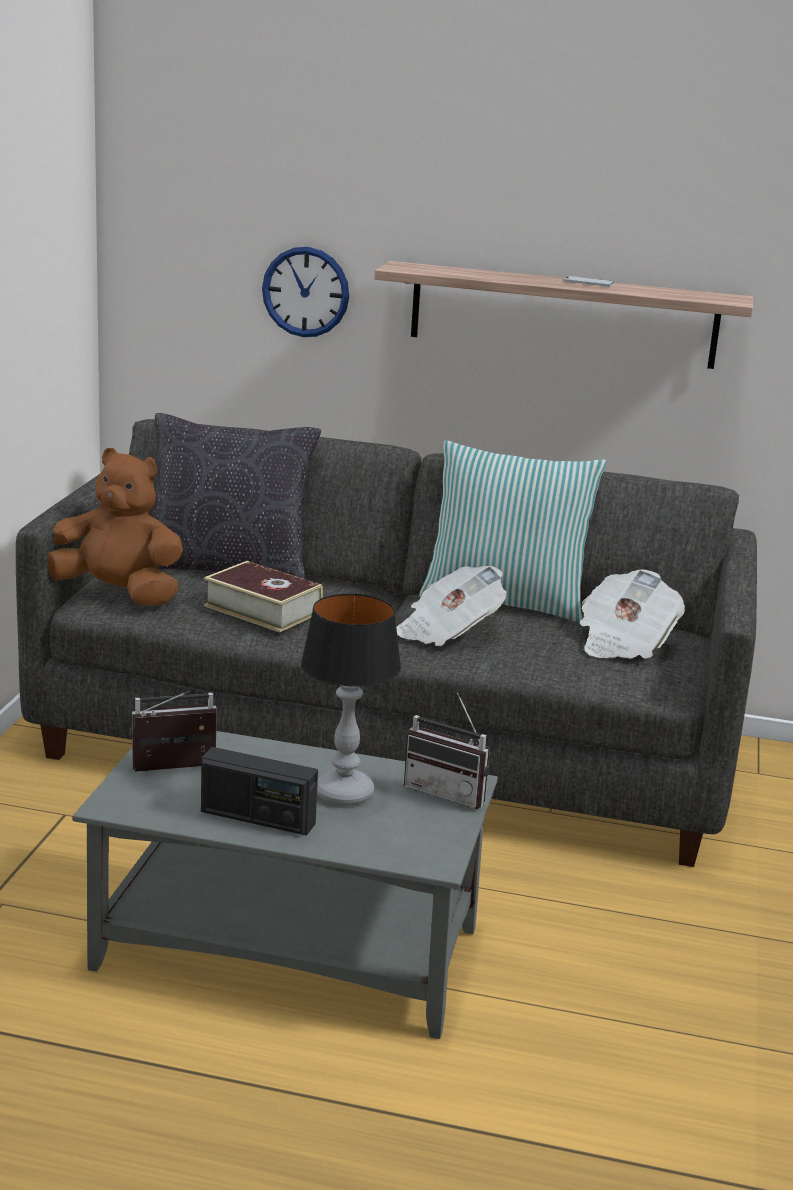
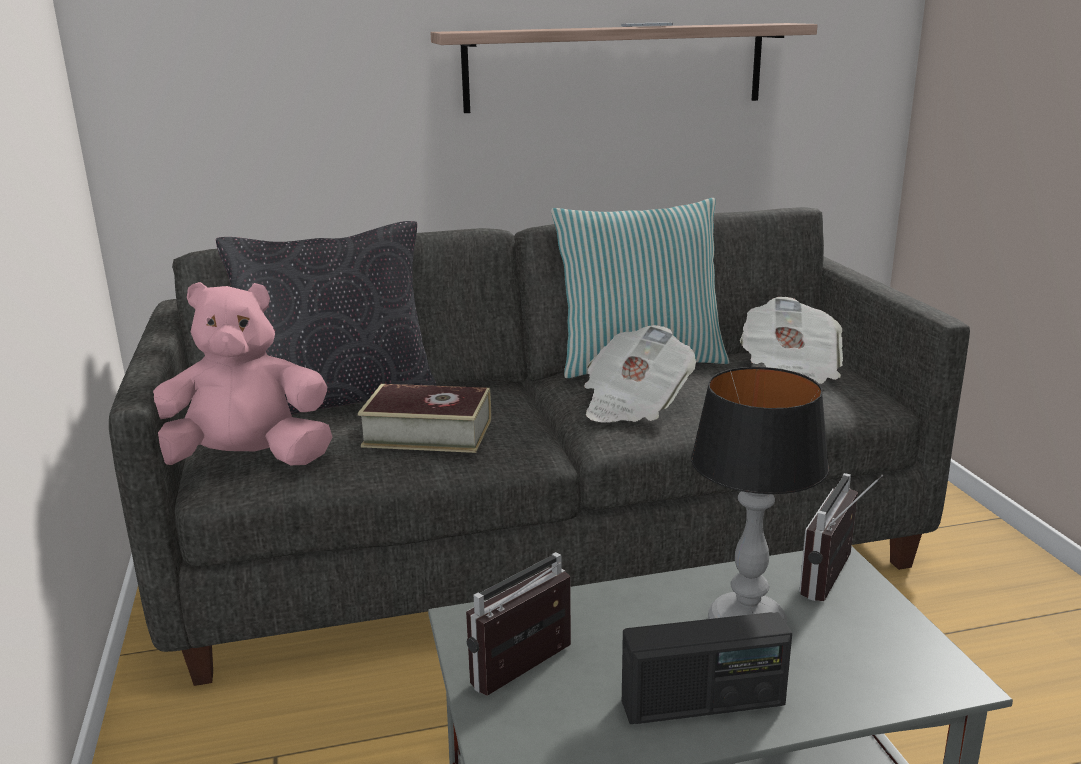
camera: 25 degrees left, 0 degrees up
brown plush toy [48,448,183,606] -> pink plush toy [153,282,333,465]
wall clock [262,247,349,337] -> none
radio [404,693,490,809] -> radio turned 120 degrees clockwise [799,473,883,601]

